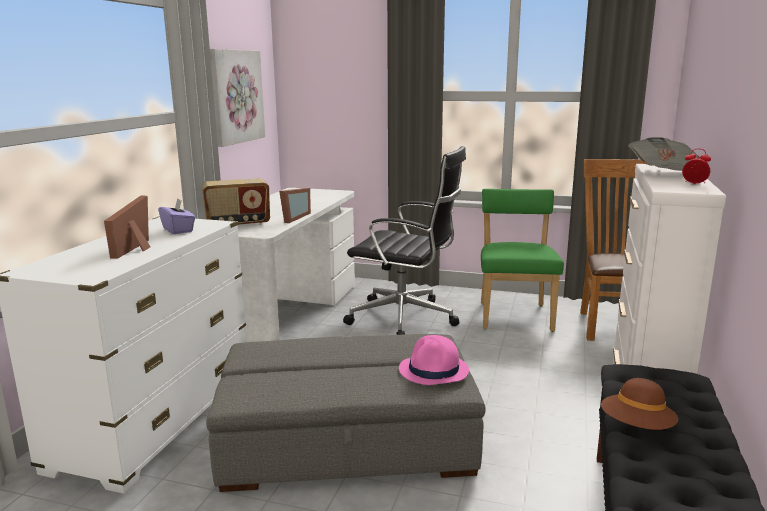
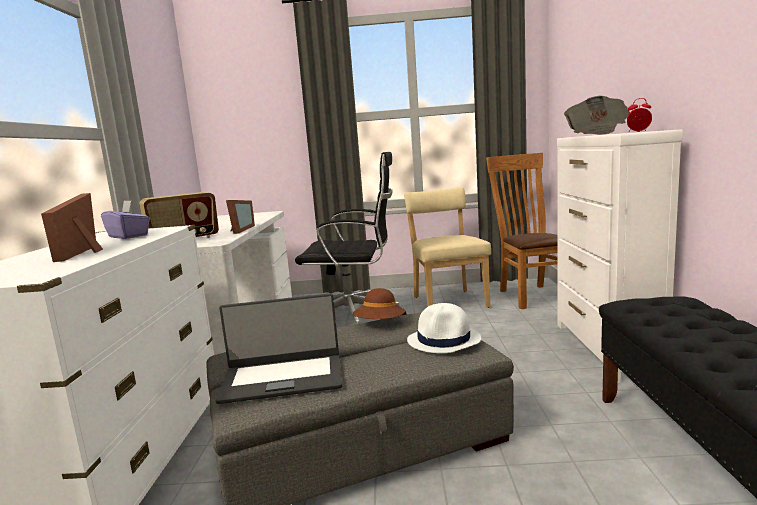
camera: 15 degrees left, 5 degrees down
picture [210,49,265,147] -> none
pink hat [399,335,469,385] -> white hat [407,303,481,353]
green chair [481,189,564,332] -> beige chair [404,187,491,308]
brown hat [601,378,678,430] -> brown hat moved to [353,288,405,319]
none -> laptop [215,293,342,404]

